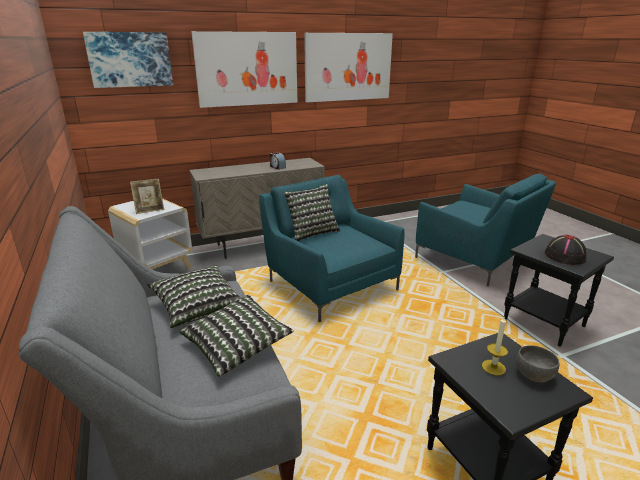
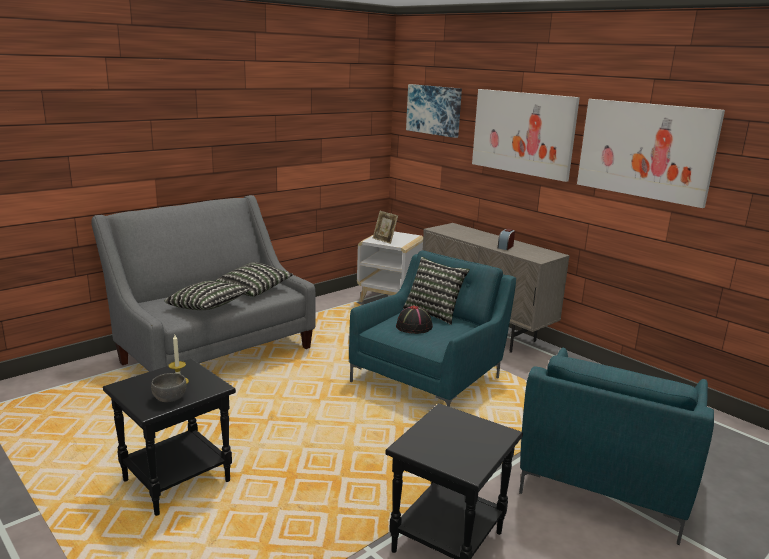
camera: 70 degrees right, 5 degrees down
black hat [545,235,587,265] -> black hat moved to [396,306,433,334]

